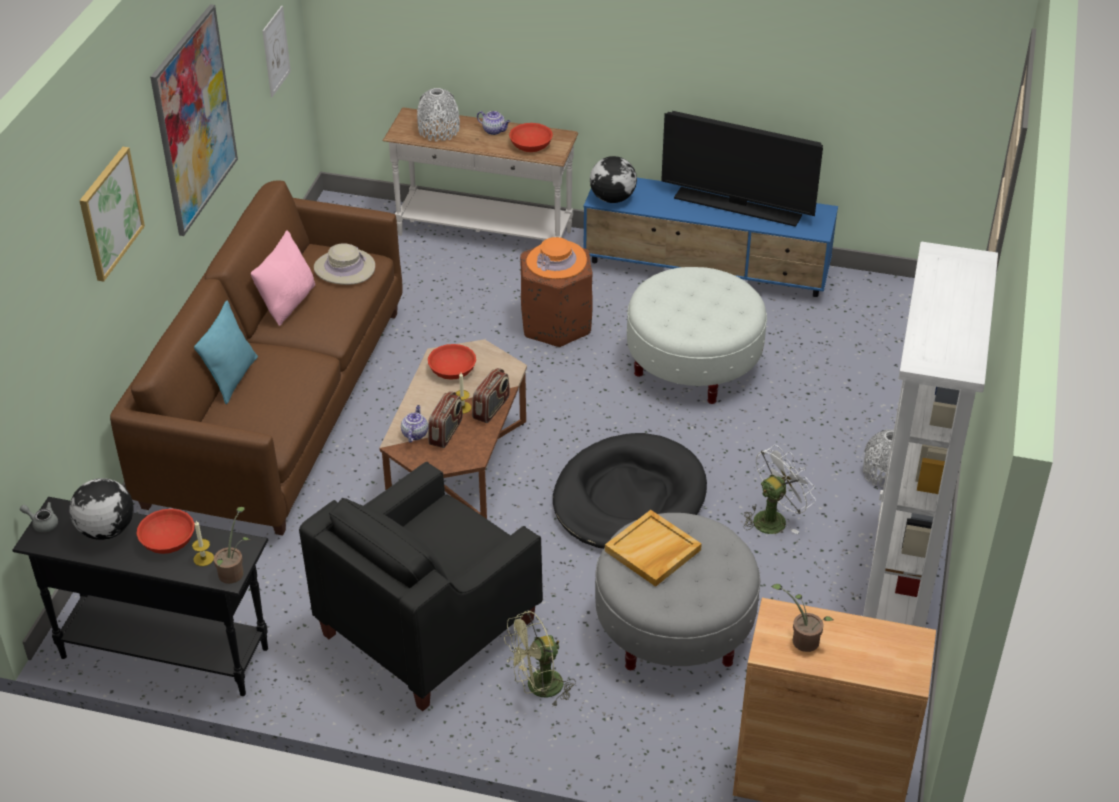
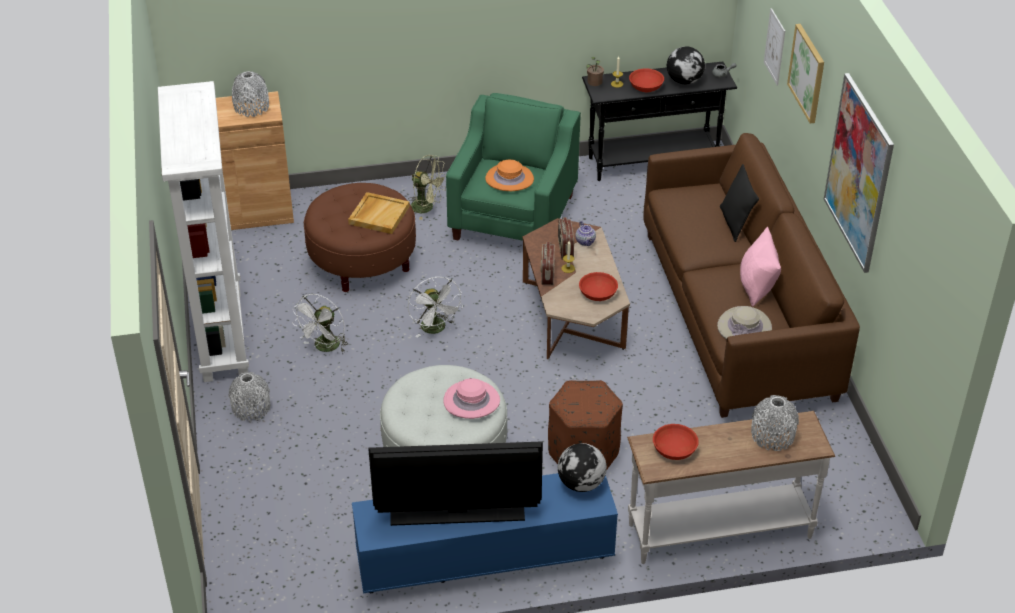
camera: 155 degrees right, 0 degrees up
turquoise pillow [194,301,258,404] -> black pillow [720,164,759,242]
picture [262,6,291,97] -> picture moved to [764,8,785,85]
black armchair [299,462,543,711] -> green armchair [446,93,581,241]
teapot [477,111,511,135] -> none
green fan [504,610,576,706] -> green fan turned 75 degrees clockwise [408,154,446,220]
orange hat [526,237,587,279] -> orange hat moved to [485,160,534,191]
black dog bed [553,433,707,549] -> white fan [408,277,463,338]
grey ottoman [595,513,761,670] -> brown ottoman [304,183,416,292]
potted plant [771,584,833,652] -> grey vase [232,71,269,117]
none -> pink hat [443,378,500,419]

